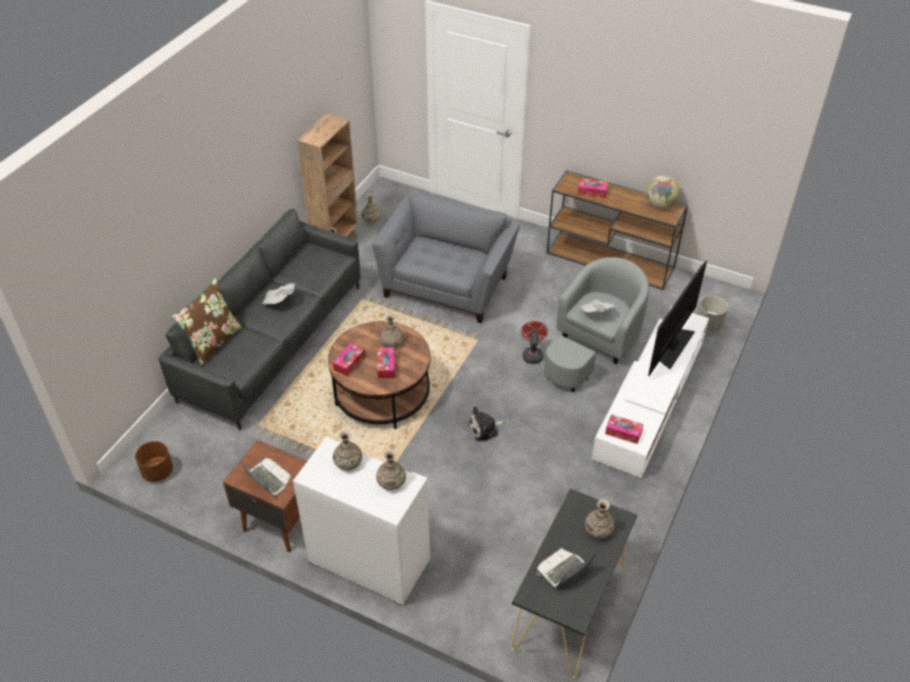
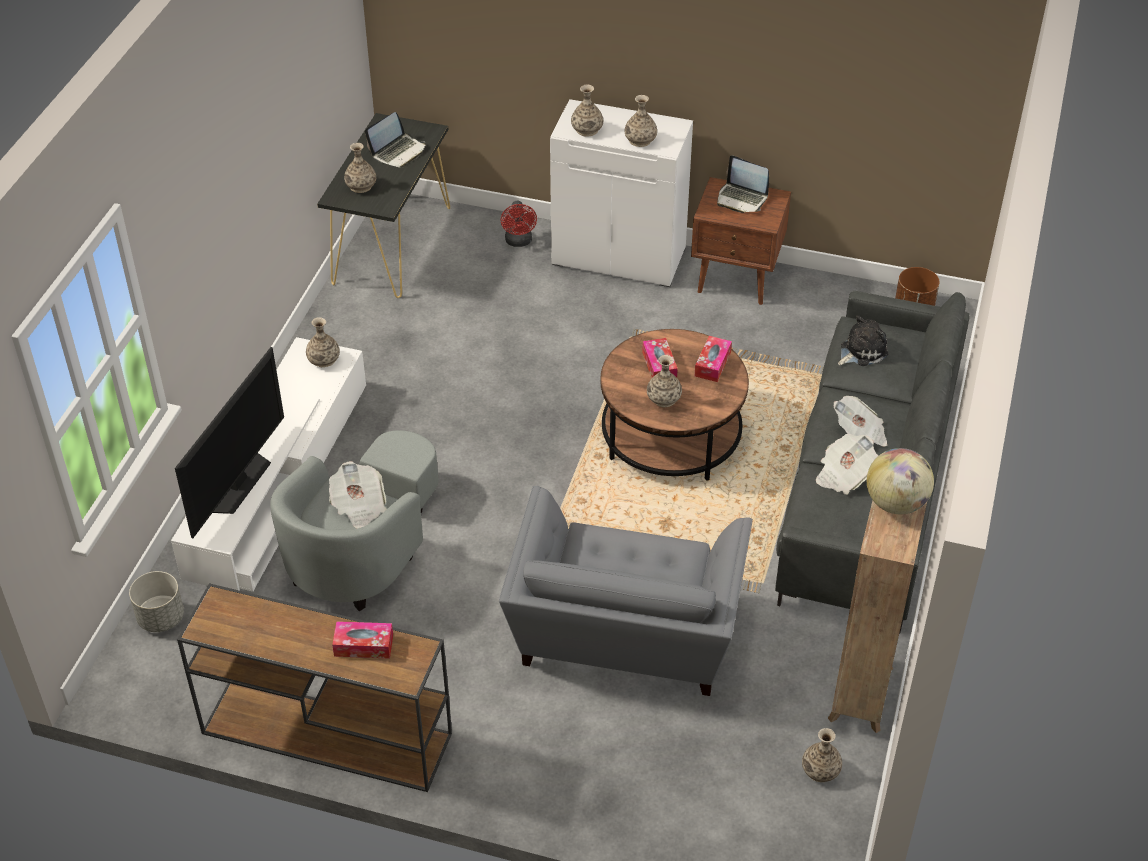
camera: 170 degrees right, 0 degrees up
brown pillow [172,278,242,366] -> none
plush toy [468,406,505,442] -> plush toy moved to [838,315,889,366]
red fan [521,321,548,364] -> red fan moved to [501,201,537,247]
tissue box [605,414,643,444] -> vase [306,317,340,367]
globe [646,175,680,209] -> globe moved to [867,448,934,514]
none -> newspaper [816,433,878,494]

